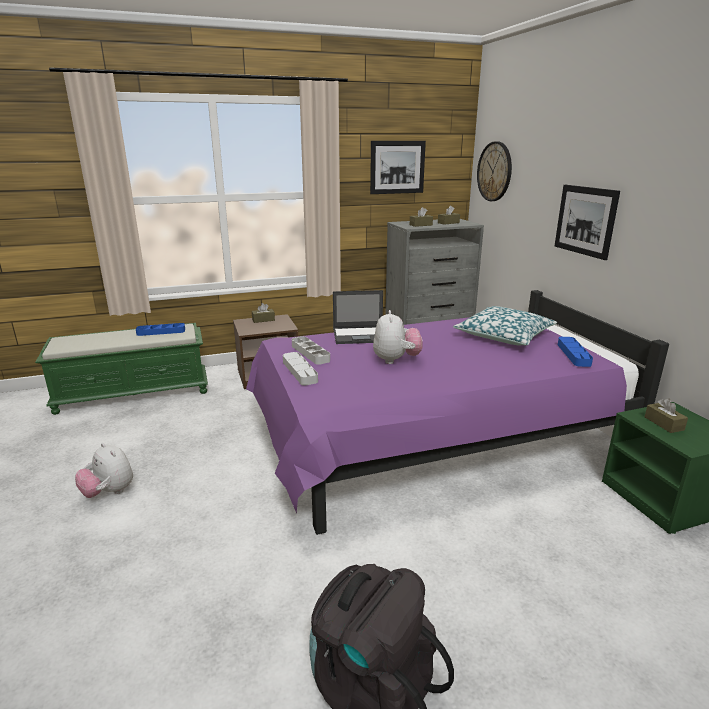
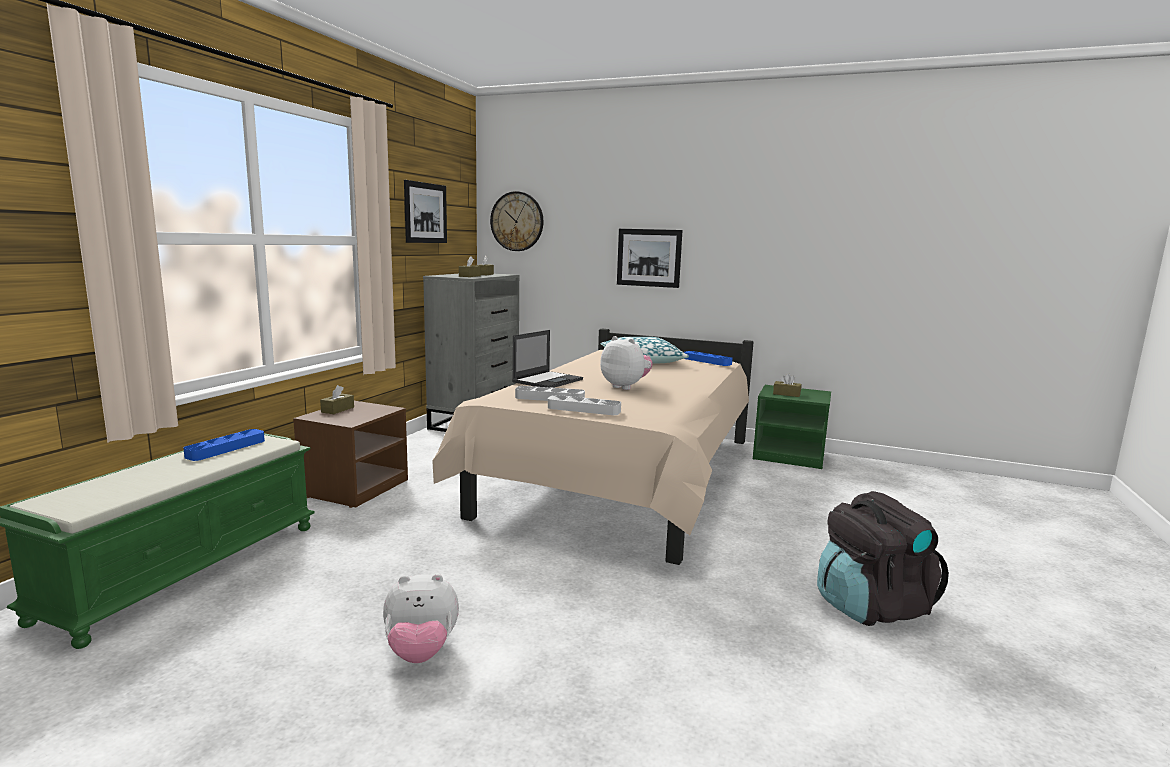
camera: 50 degrees left, 10 degrees down
purple bed [246,290,669,535] -> beige bed [432,329,754,565]

